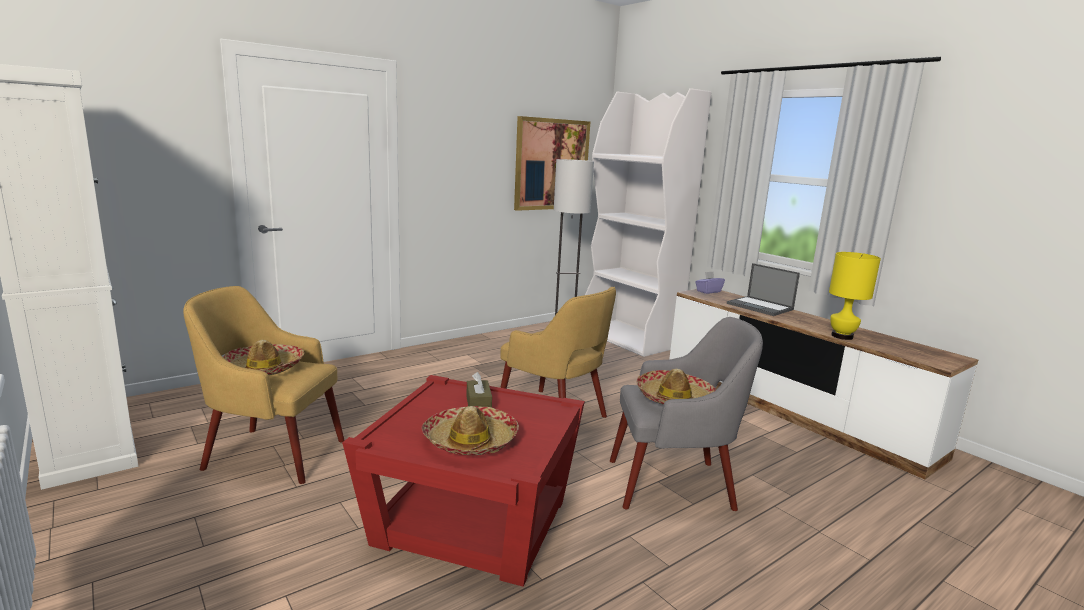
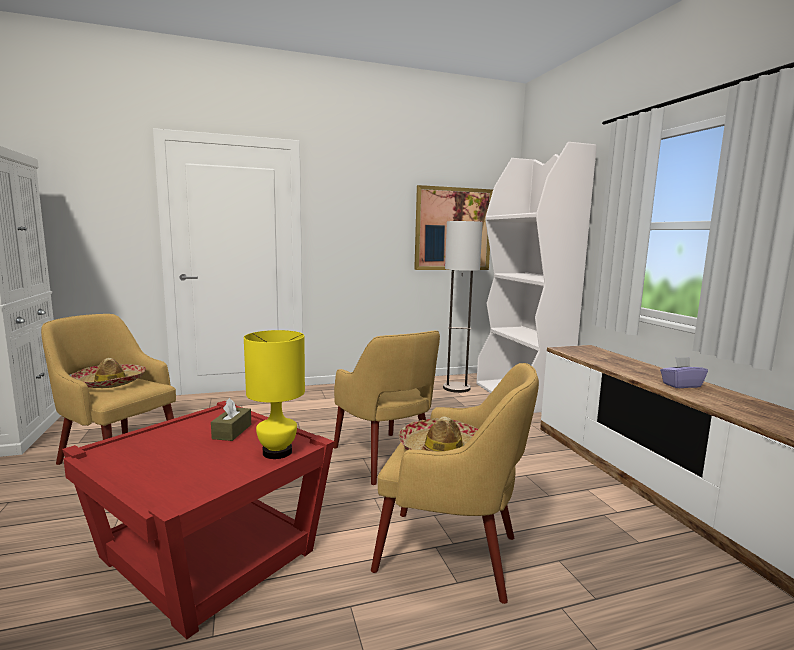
camera: 20 degrees right, 5 degrees down
hat [421,406,519,455] -> none
grey armchair [610,317,763,511] -> yellow armchair [371,363,539,604]
purple tissue box [695,271,725,294] -> purple tissue box moved to [660,357,708,388]
laptop [727,263,800,316] -> none
yellow table lamp [829,252,881,340] -> yellow table lamp moved to [244,330,305,459]

